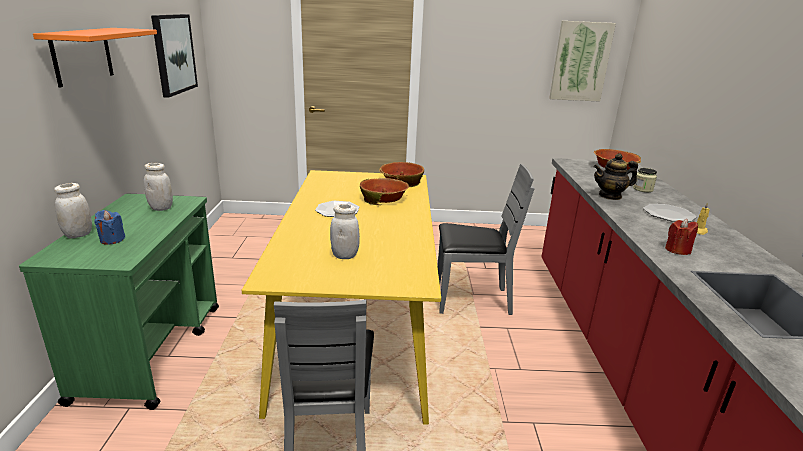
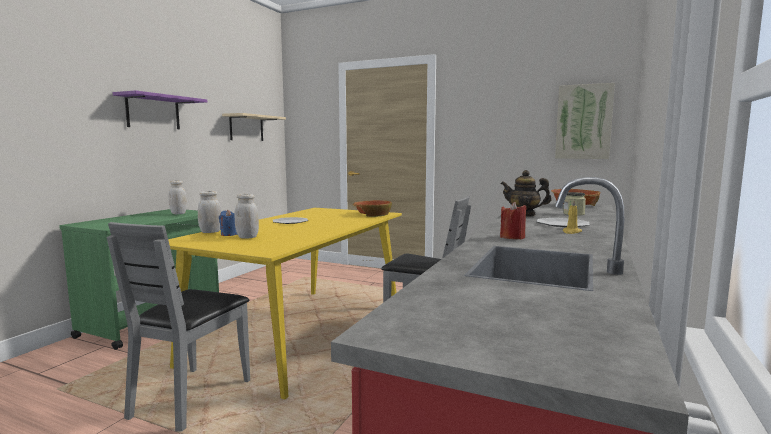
camera: 25 degrees right, 15 degrees down
orange shelf [33,28,157,88] -> purple shelf [113,90,207,129]
white jar [54,183,92,239] -> white jar moved to [198,191,221,233]
blue candle [94,210,125,245] -> blue candle moved to [219,209,238,236]
picture [151,14,198,98] -> beige shelf [222,113,286,141]
bowl [360,178,409,205] -> none

